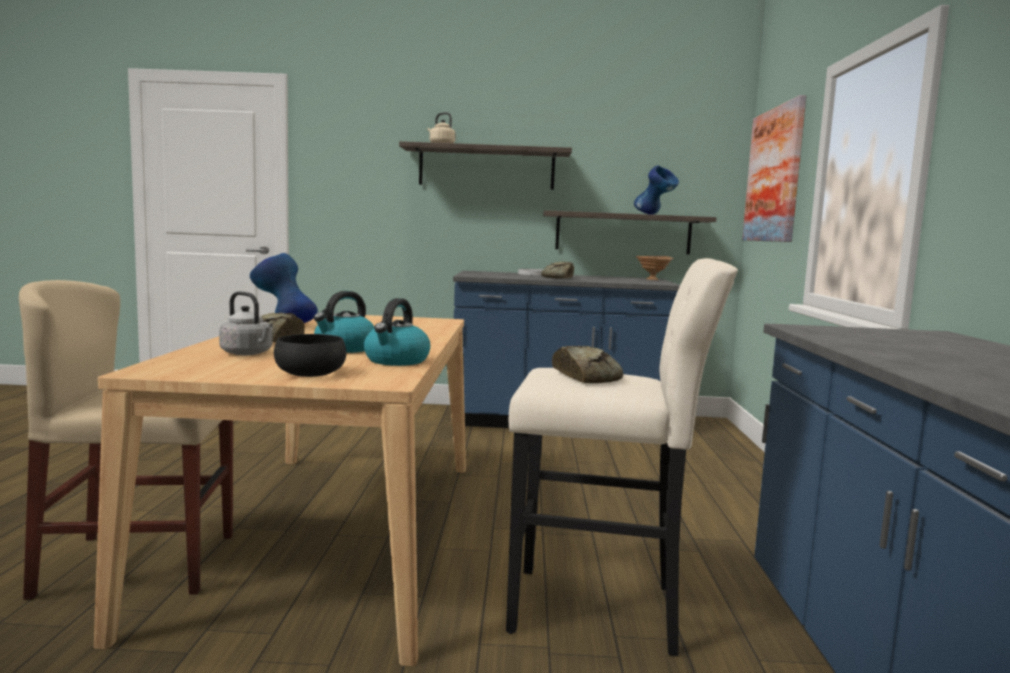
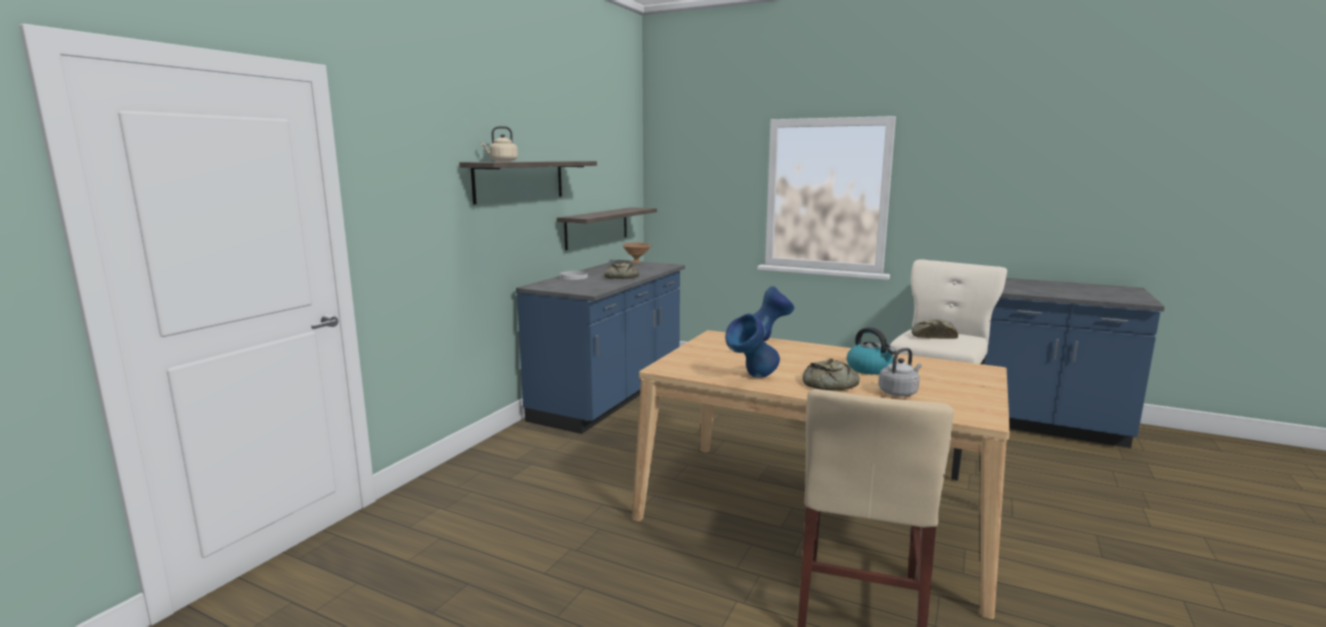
camera: 65 degrees left, 5 degrees up
black bowl [274,334,347,377] -> none
kettle [364,298,430,366] -> none
blue vase [634,165,679,215] -> blue vase moved to [753,286,794,341]
picture [742,95,806,242] -> none

